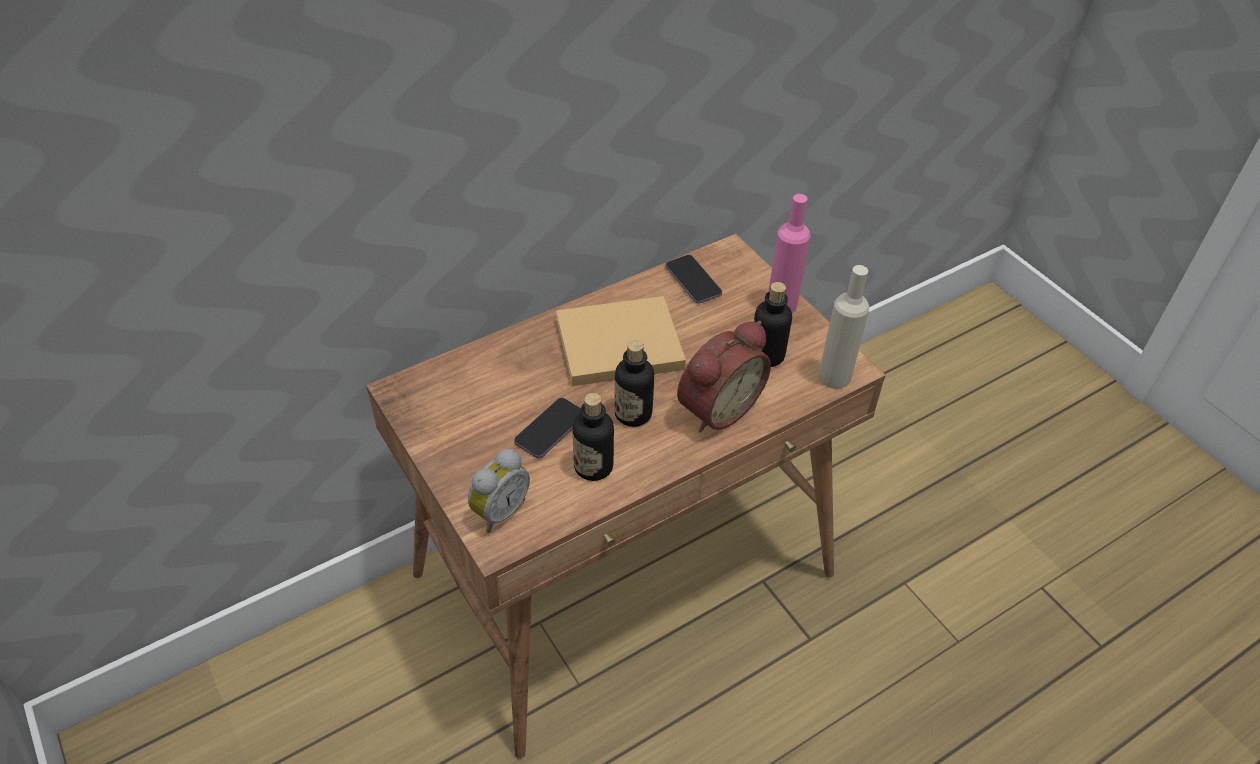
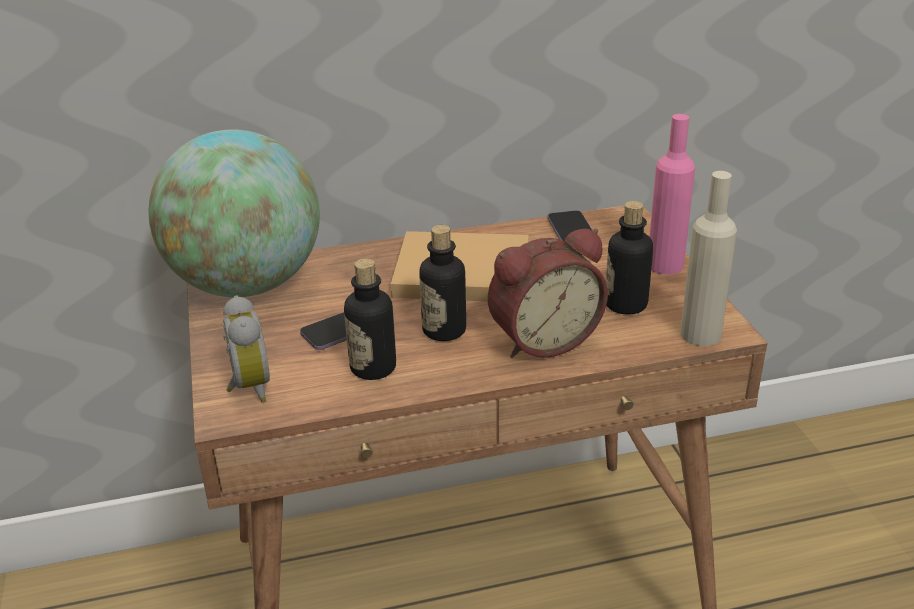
camera: 20 degrees right, 15 degrees down
alarm clock [468,449,530,533] -> alarm clock turned 75 degrees counterclockwise [223,295,270,402]
none -> globe [149,129,320,297]

